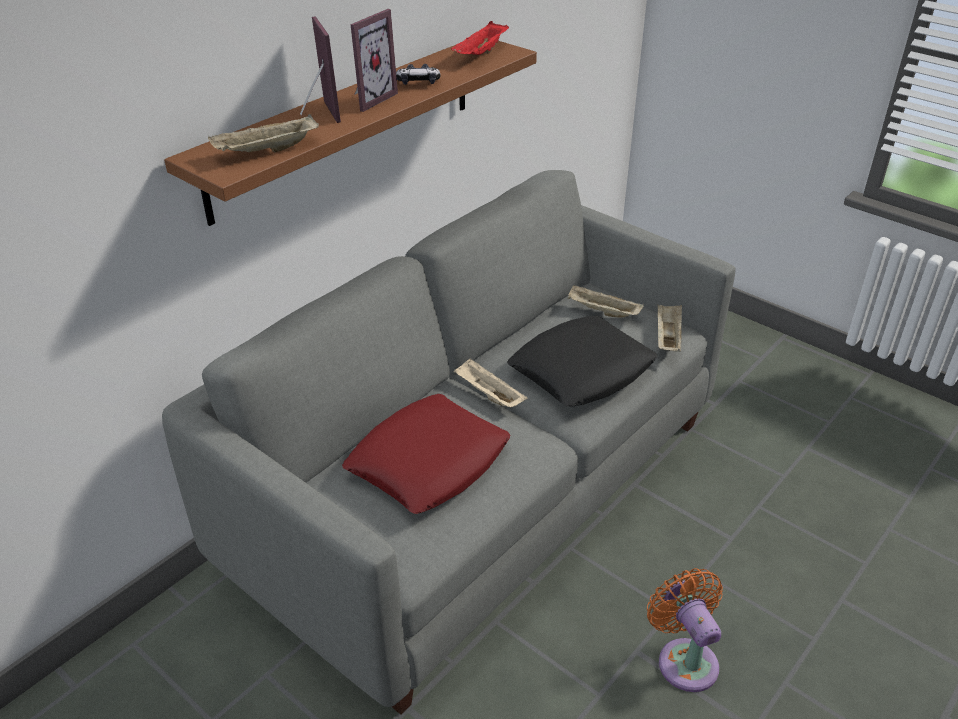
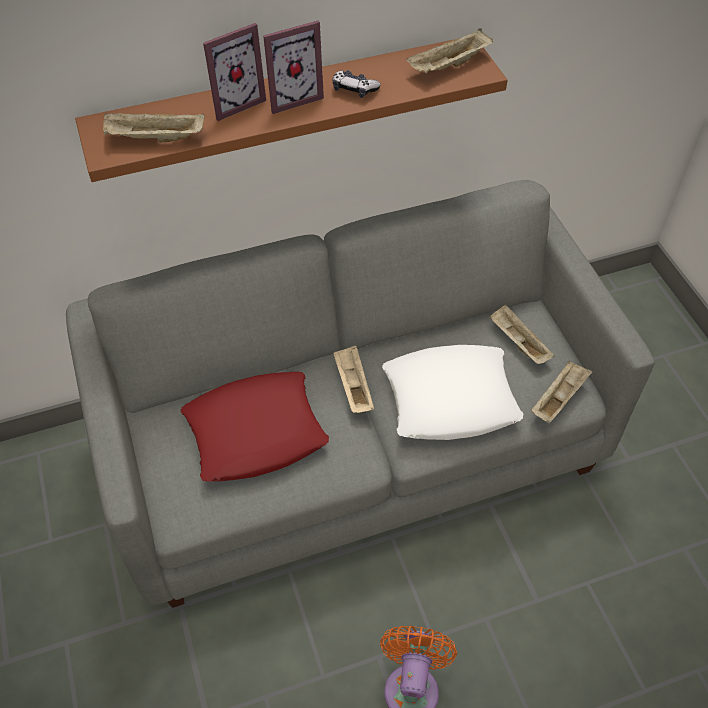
camera: 30 degrees right, 15 degrees up
picture frame [300,16,341,123] -> picture frame turned 45 degrees clockwise [203,23,266,121]
red tray [451,21,509,55] -> beige tray [406,28,493,73]
black pillow [507,316,658,407] -> white pillow [382,345,523,440]

